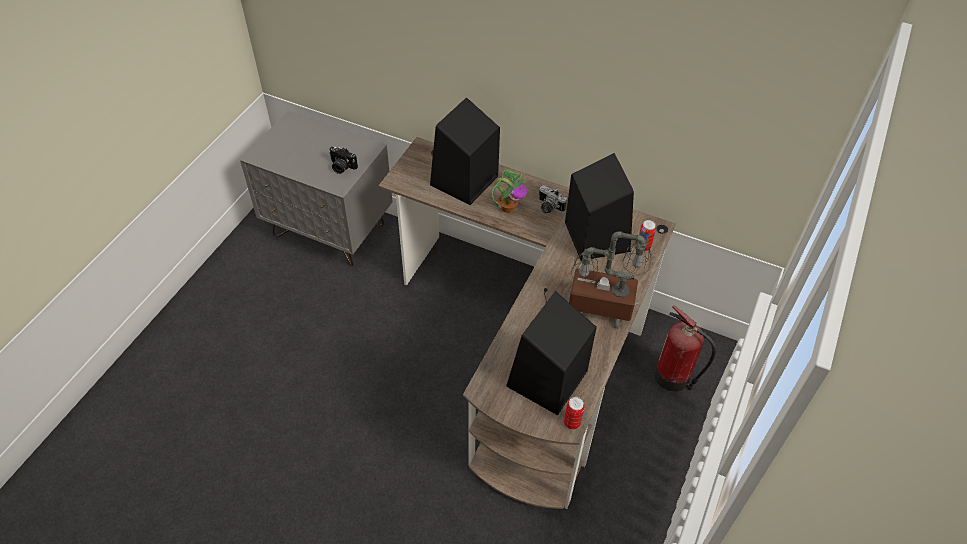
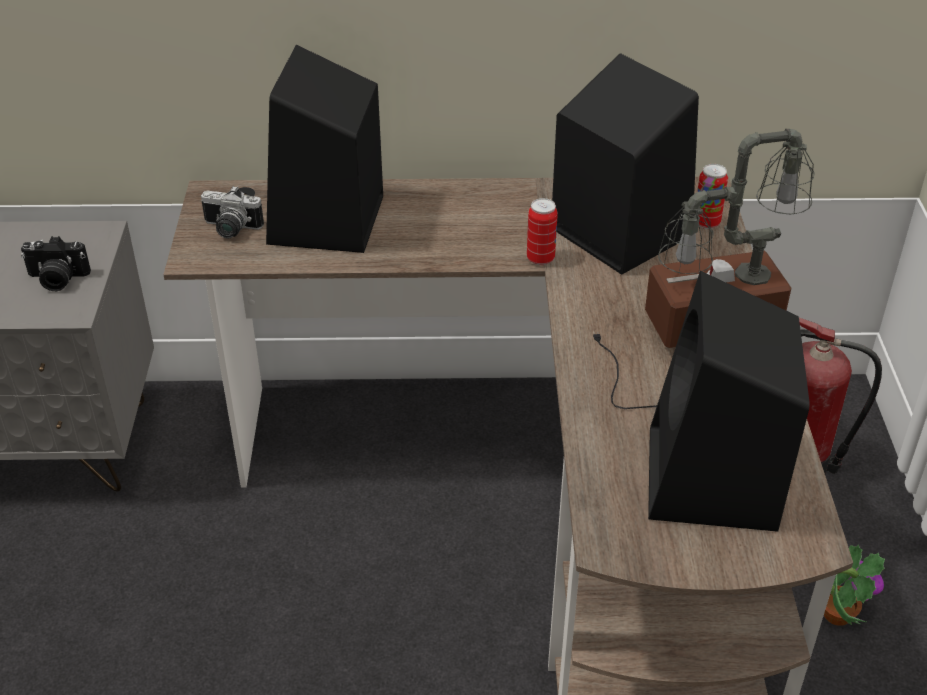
camera: 25 degrees left, 10 degrees down
potted plant [492,169,527,213] -> potted plant moved to [824,545,885,626]
camera [539,185,567,214] -> camera moved to [201,186,264,239]
can [564,397,585,430] -> can moved to [527,198,558,265]

